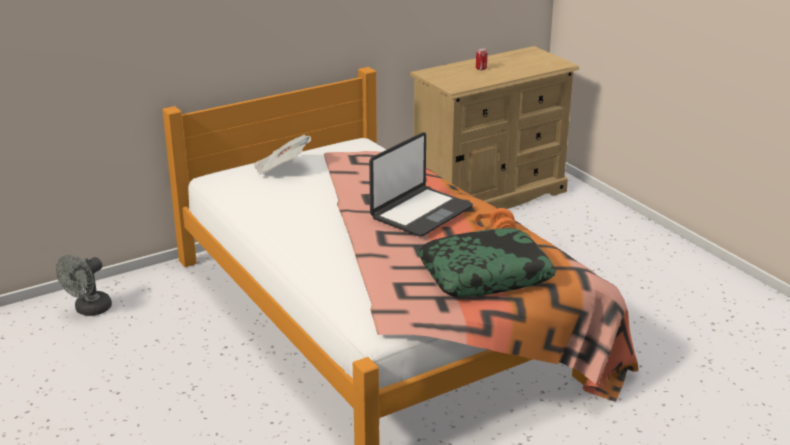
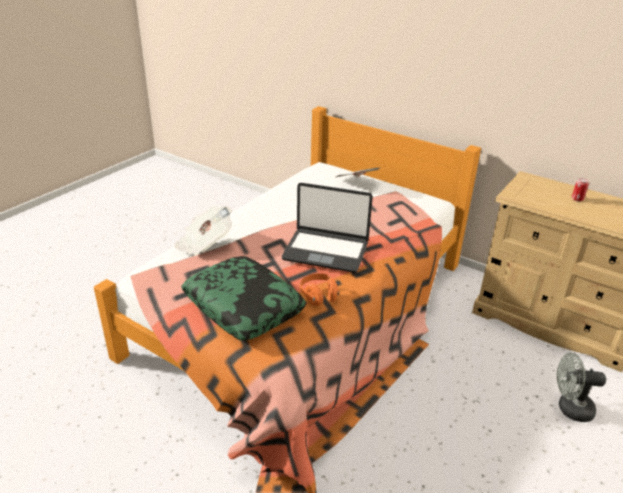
camera: 65 degrees right, 5 degrees up
grey fan [56,254,112,316] -> grey fan moved to [557,353,606,422]
none -> newspaper [175,206,232,256]

